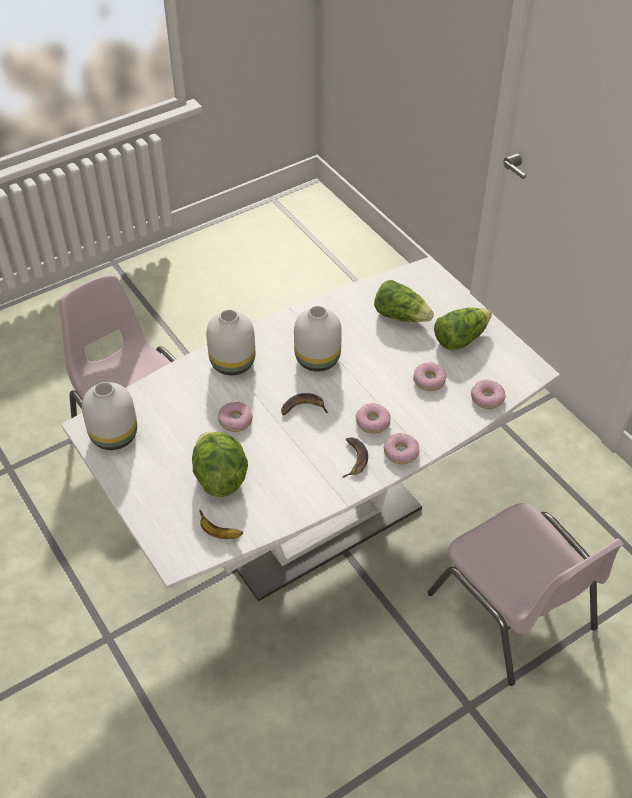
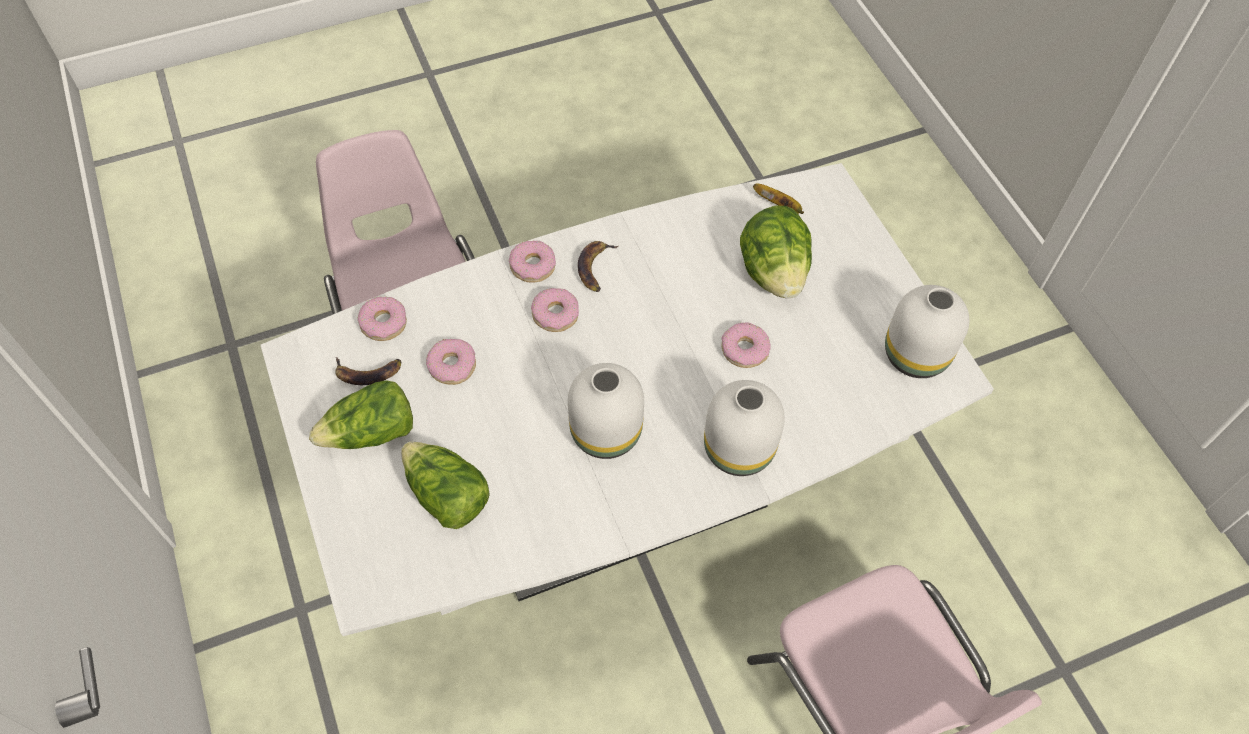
camera: 170 degrees left, 10 degrees up
banana [281,393,328,416] -> banana moved to [335,357,401,385]

